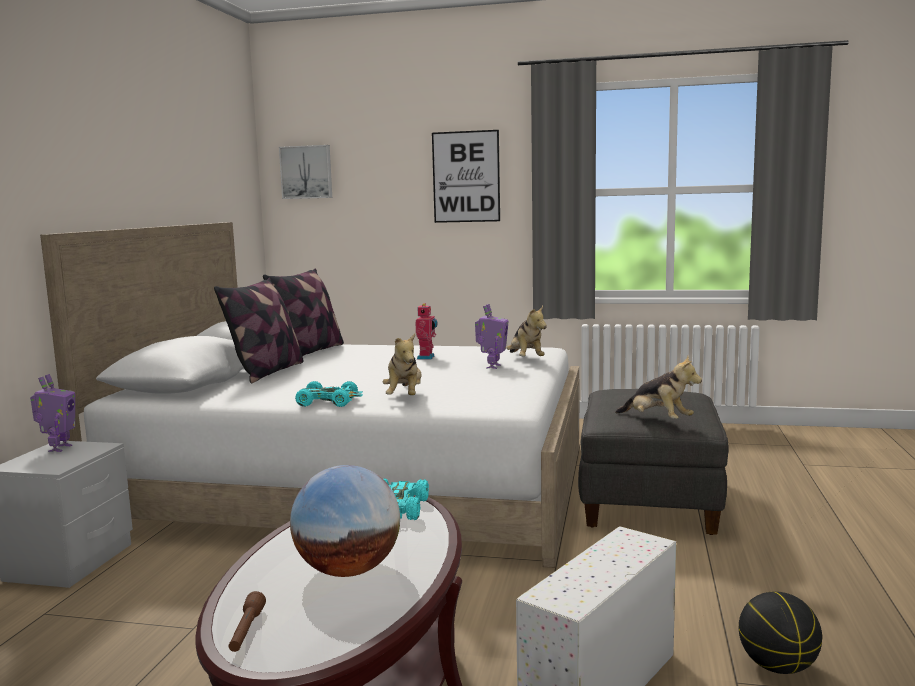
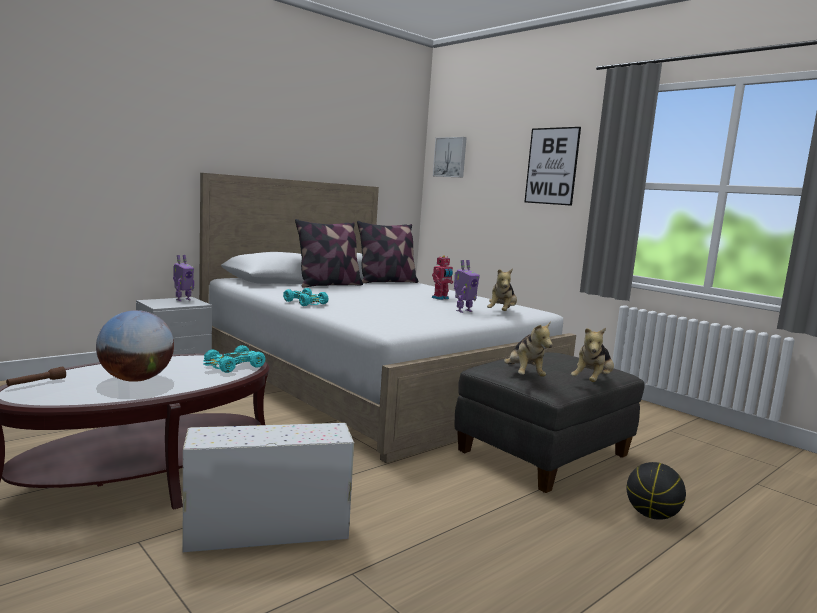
camera: 35 degrees right, 0 degrees up
plush toy [383,334,422,395] -> plush toy moved to [571,328,614,382]
basketball [739,591,822,674] -> basketball moved to [627,462,686,520]

